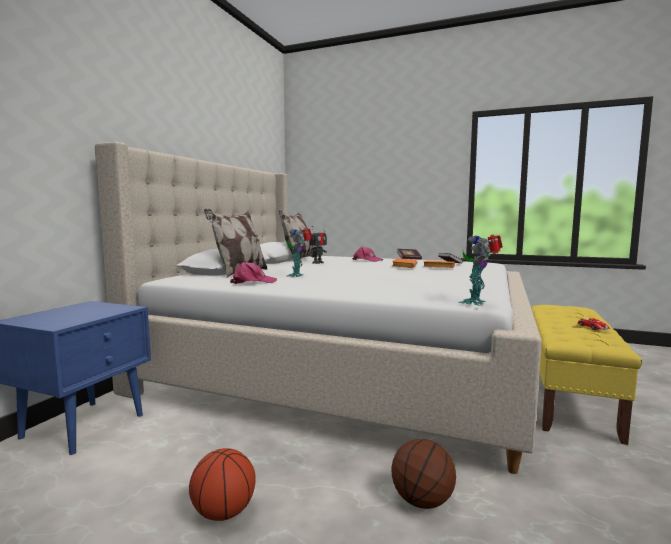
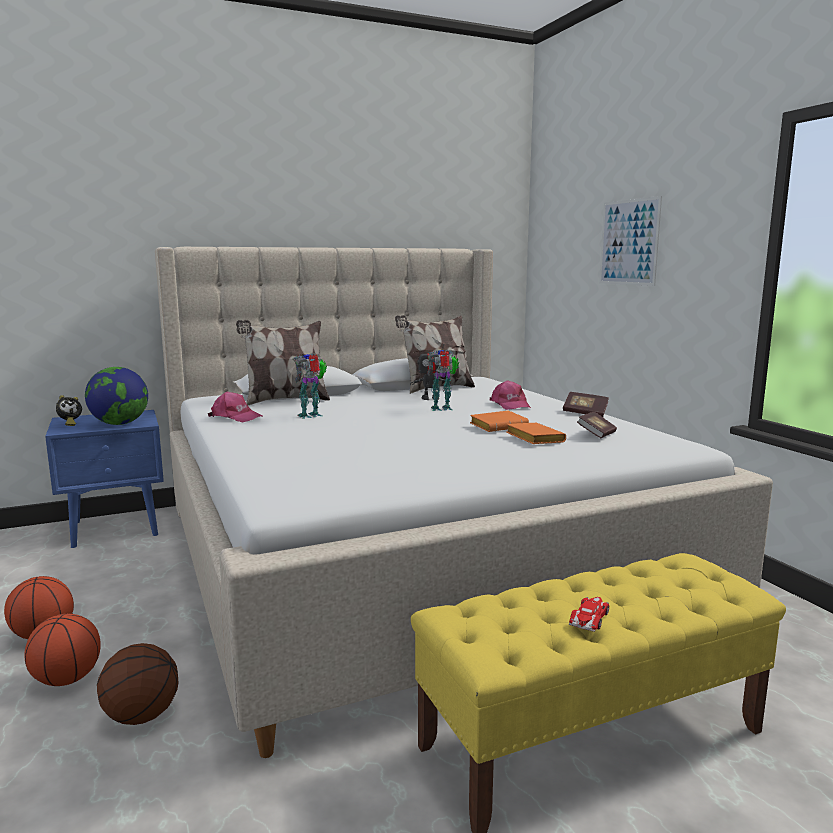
camera: 45 degrees right, 5 degrees up
toy robot [459,235,503,306] -> toy robot moved to [427,350,459,411]
none -> basketball [24,614,101,686]
none -> alarm clock [56,395,82,426]
none -> globe [85,367,148,425]
none -> picture [599,196,662,286]

